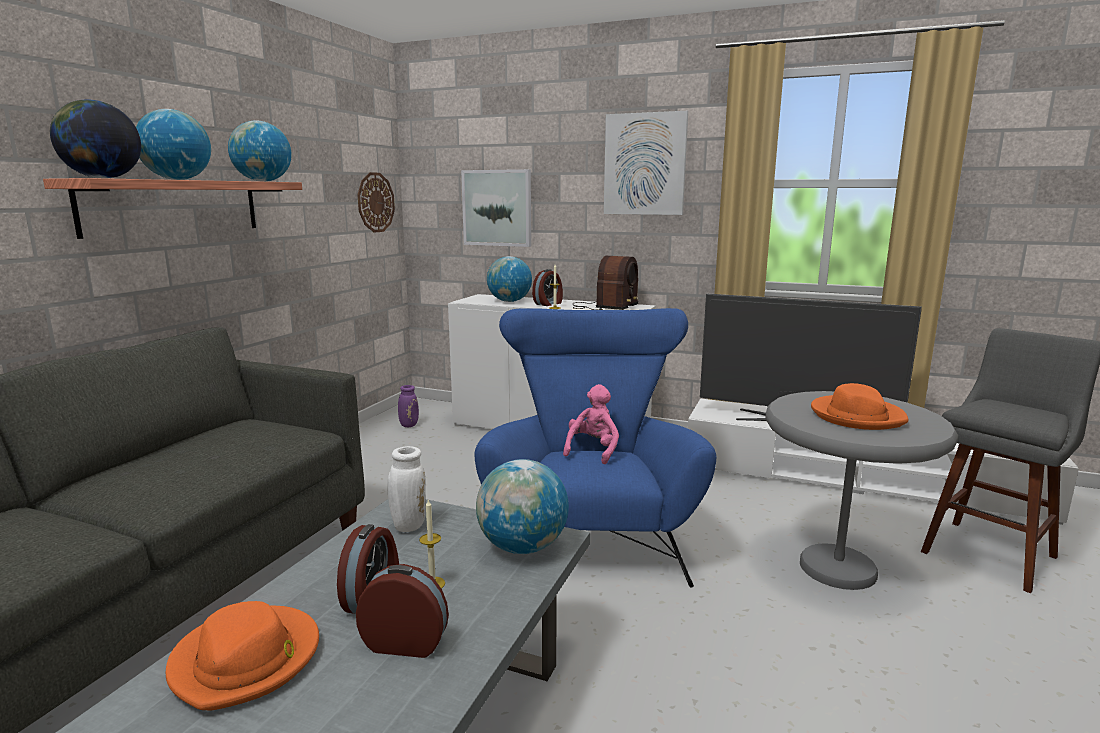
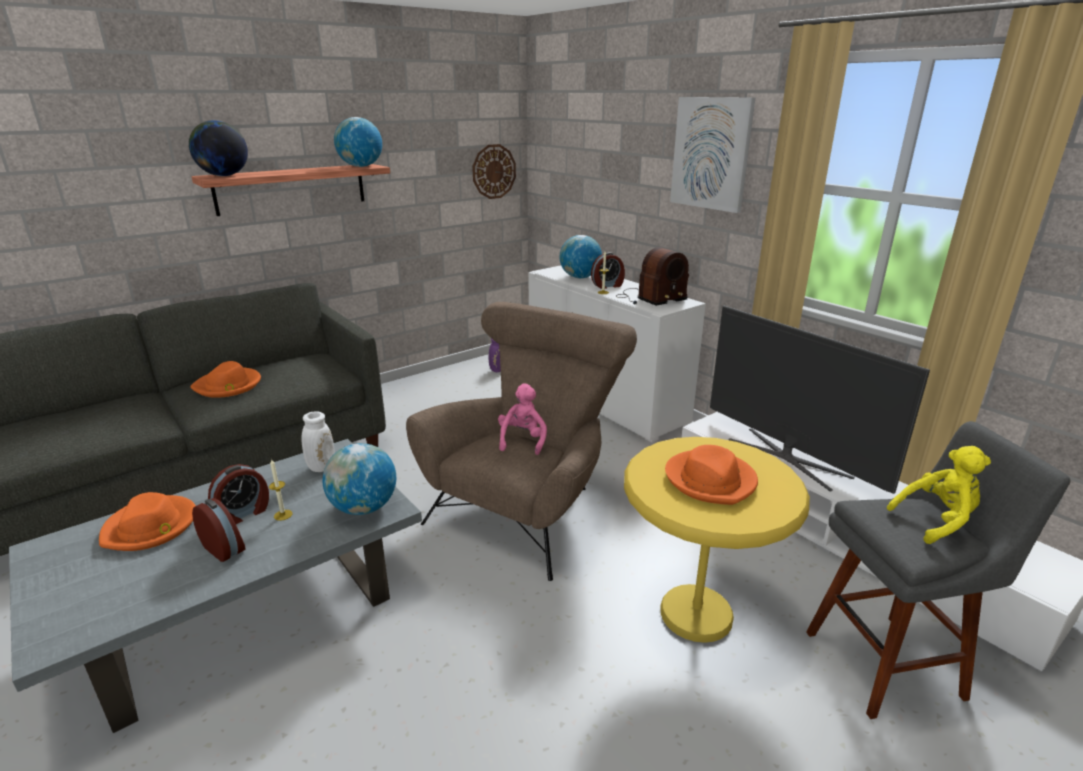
camera: 30 degrees right, 10 degrees up
globe [136,109,211,180] -> none
picture [461,169,531,247] -> none
blue armchair [475,308,716,587] -> brown armchair [406,302,637,581]
pink plush toy [563,384,619,465] -> pink plush toy turned 45 degrees counterclockwise [498,383,547,455]
grey side table [765,391,958,590] -> yellow side table [624,437,810,643]
none -> orange hat [190,361,261,398]
none -> yellow plush toy [887,446,991,544]

